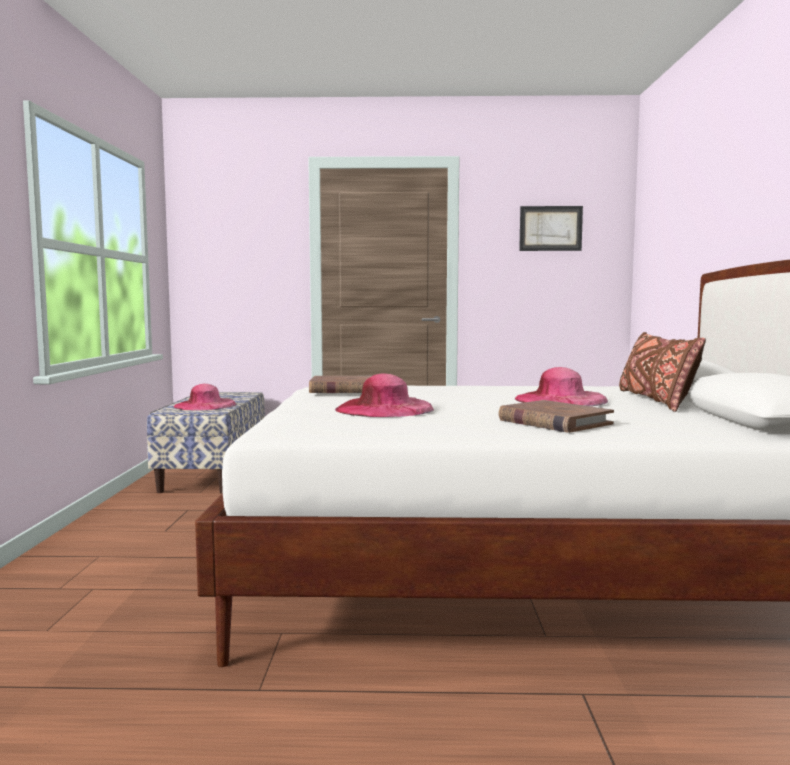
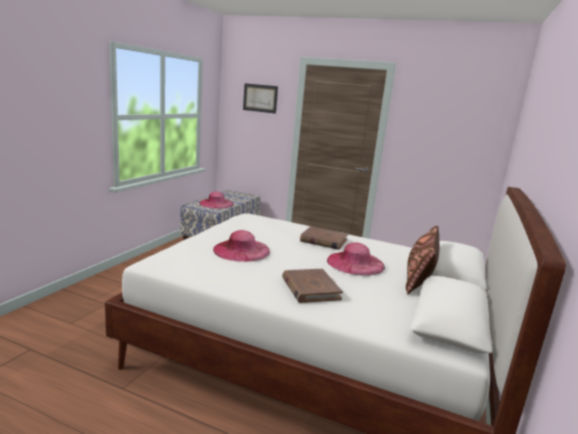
camera: 20 degrees right, 10 degrees up
brown book [309,376,371,393] -> brown book moved to [300,226,348,250]
picture [519,206,583,251] -> picture moved to [243,83,278,114]

